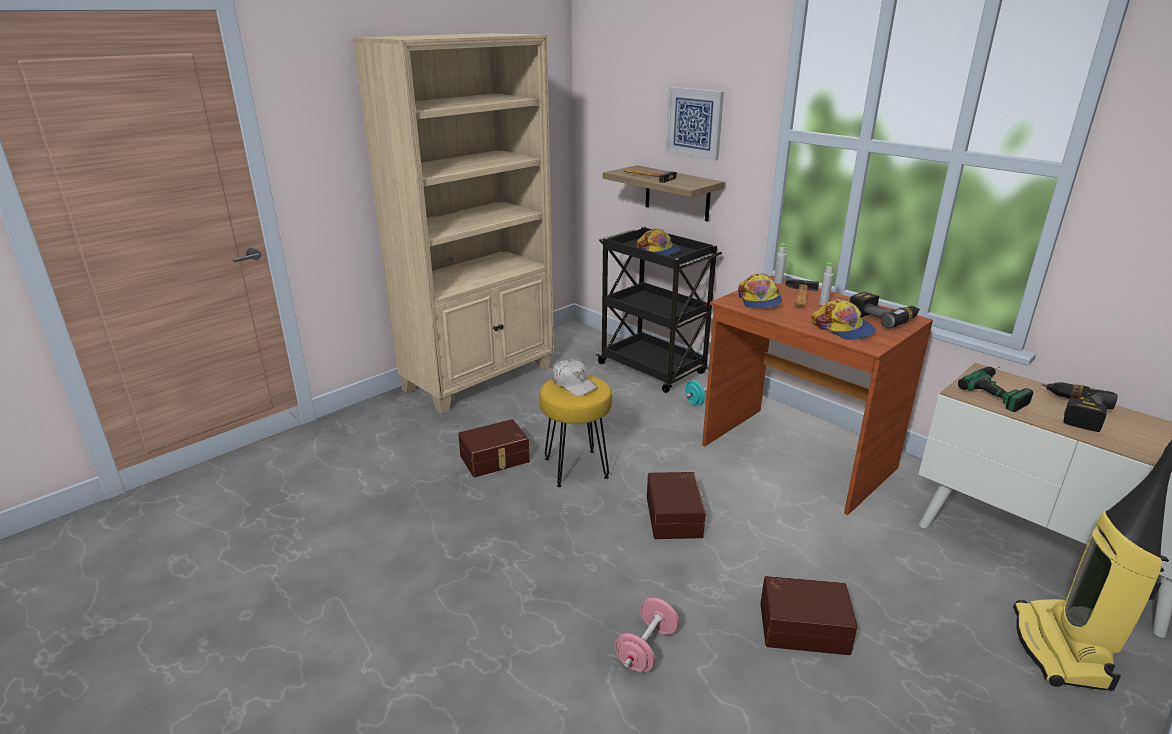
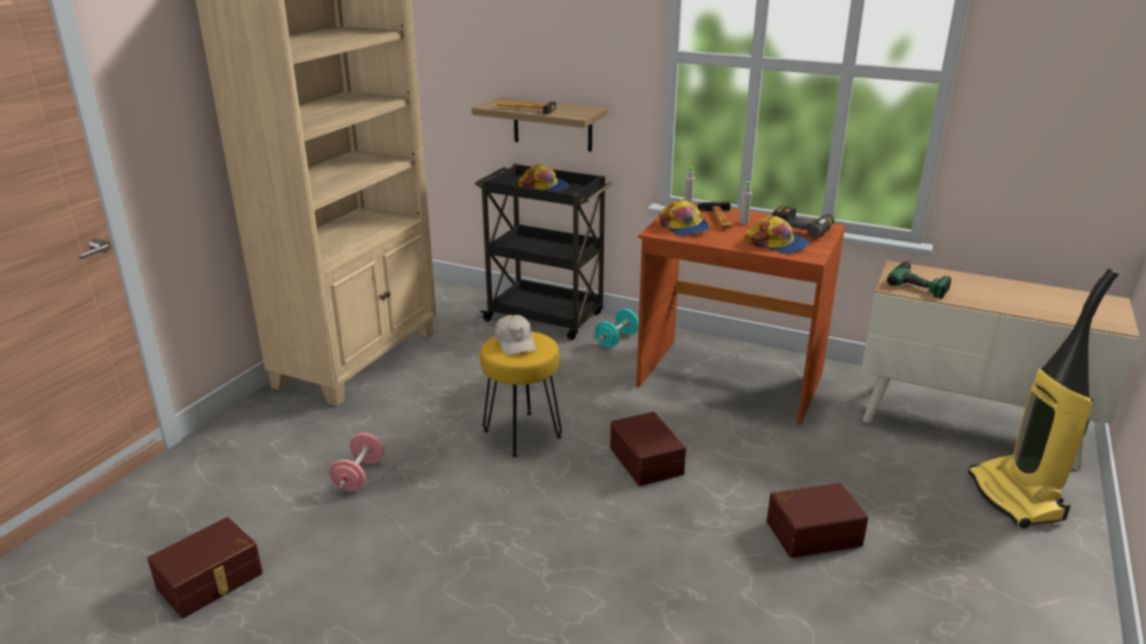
camera: 20 degrees left, 0 degrees up
brown storage box [458,419,530,477] -> brown storage box moved to [147,517,263,618]
white cap [552,359,598,396] -> white cap turned 45 degrees clockwise [495,315,536,355]
pink dumbbell [614,598,679,672] -> pink dumbbell moved to [330,433,384,492]
picture [665,87,724,161] -> none
power drill [1042,382,1118,432] -> none

